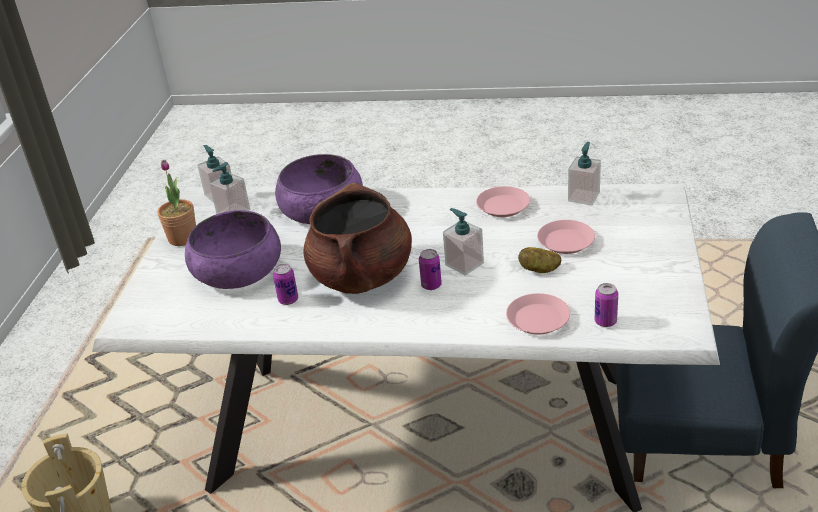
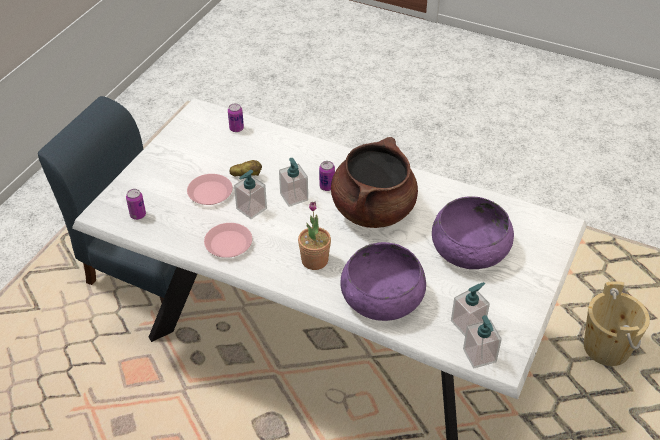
camera: 165 degrees left, 10 degrees up
potted plant [157,160,196,246] -> potted plant moved to [298,202,331,270]
can [273,264,298,305] -> can moved to [126,189,146,220]
pink plate [506,293,570,335] -> none
soap dispenser [568,142,601,205] -> soap dispenser moved to [234,170,267,219]

